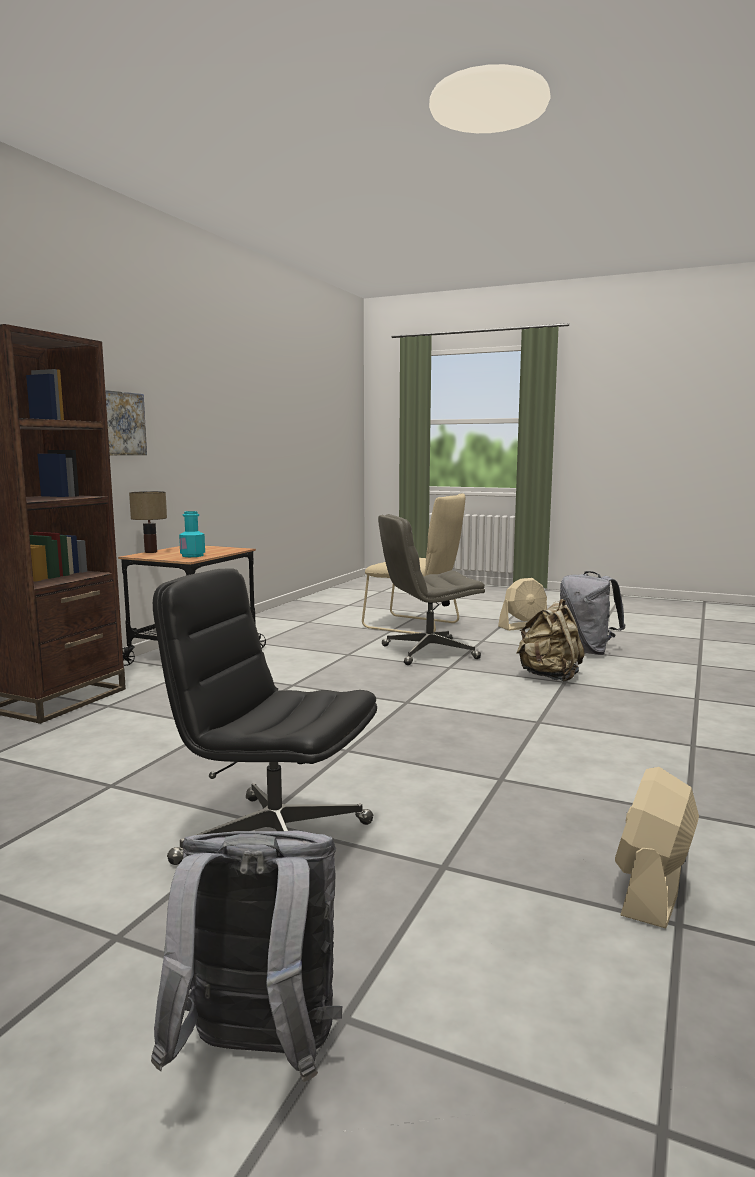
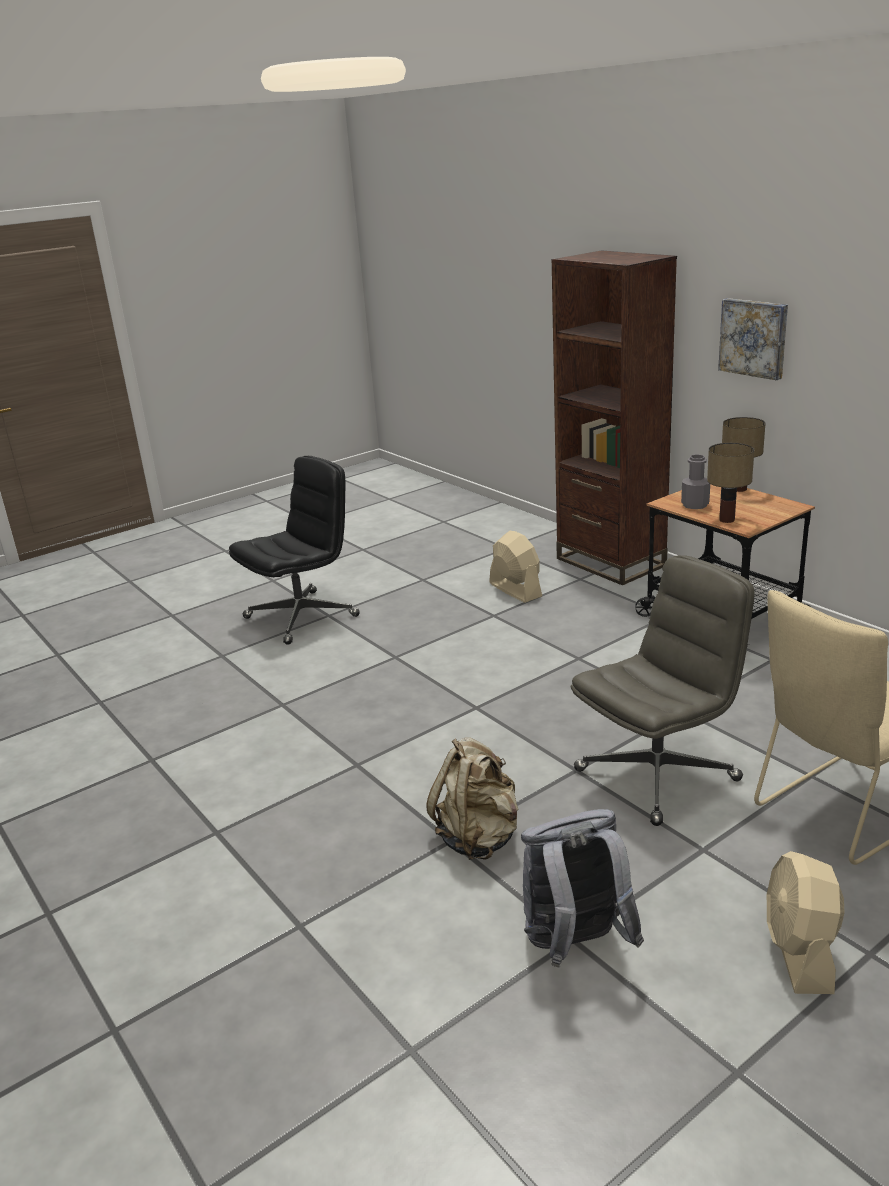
camera: 120 degrees right, 15 degrees up
grey backpack [151,830,342,1082] -> none
turquoise bottle [179,511,205,557] -> grey bottle [681,454,710,509]
grey office chair [378,514,485,665] -> grey office chair turned 45 degrees clockwise [571,555,754,826]
beige fan [615,767,699,928] -> beige fan moved to [489,531,542,603]
none -> table lamp [707,443,754,523]

